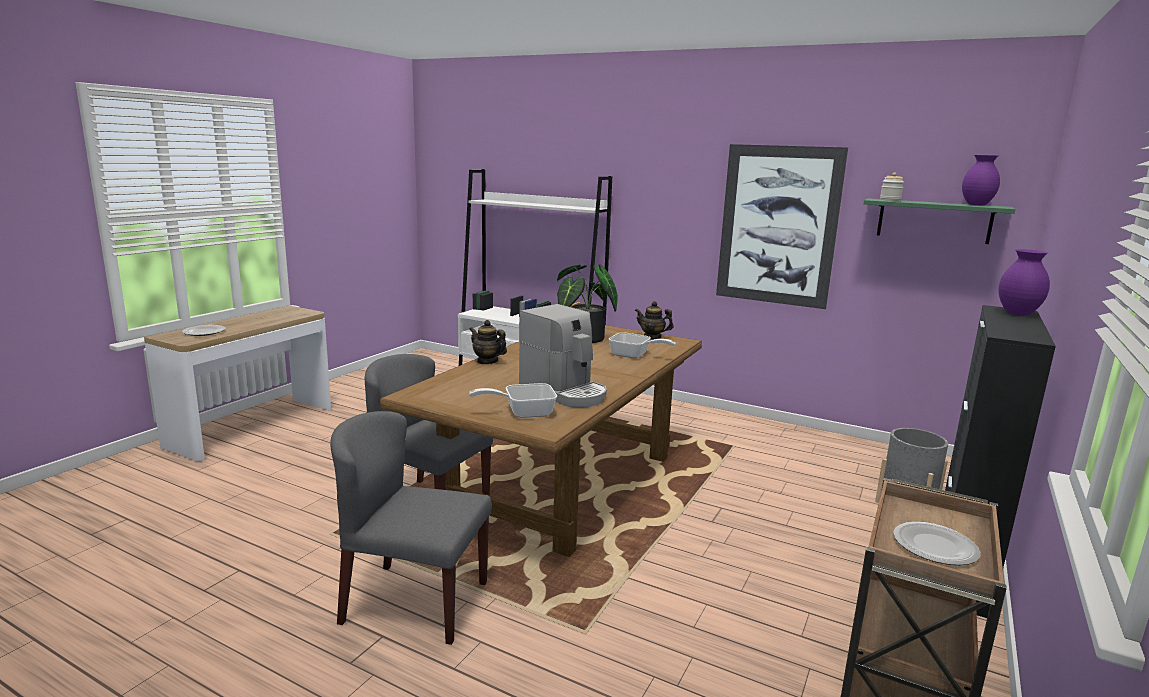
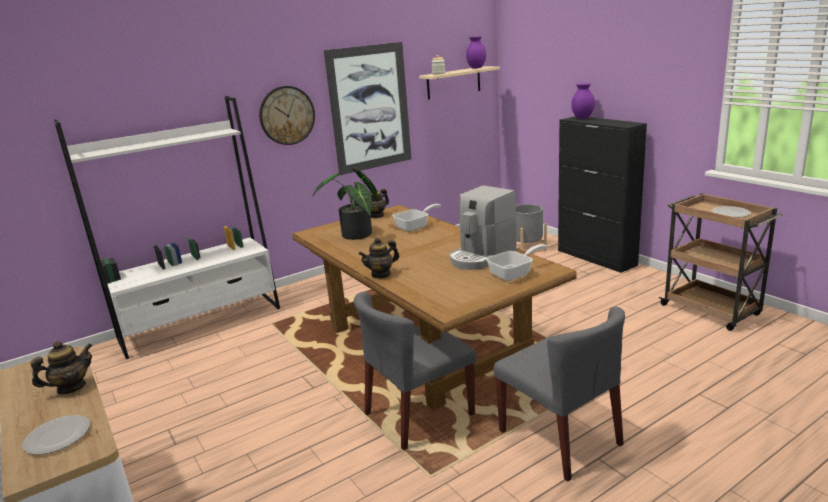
camera: 60 degrees left, 5 degrees up
grey chair [330,411,492,645] -> grey chair turned 75 degrees counterclockwise [494,306,625,481]
frying pan [469,383,557,418] -> frying pan turned 135 degrees counterclockwise [487,244,547,281]
coffee machine [519,304,607,408] -> coffee machine turned 150 degrees clockwise [450,186,517,270]
green shelf [864,198,1015,244] -> beige shelf [419,66,500,100]
none -> teapot [31,341,93,394]
none -> wall clock [259,86,315,145]

